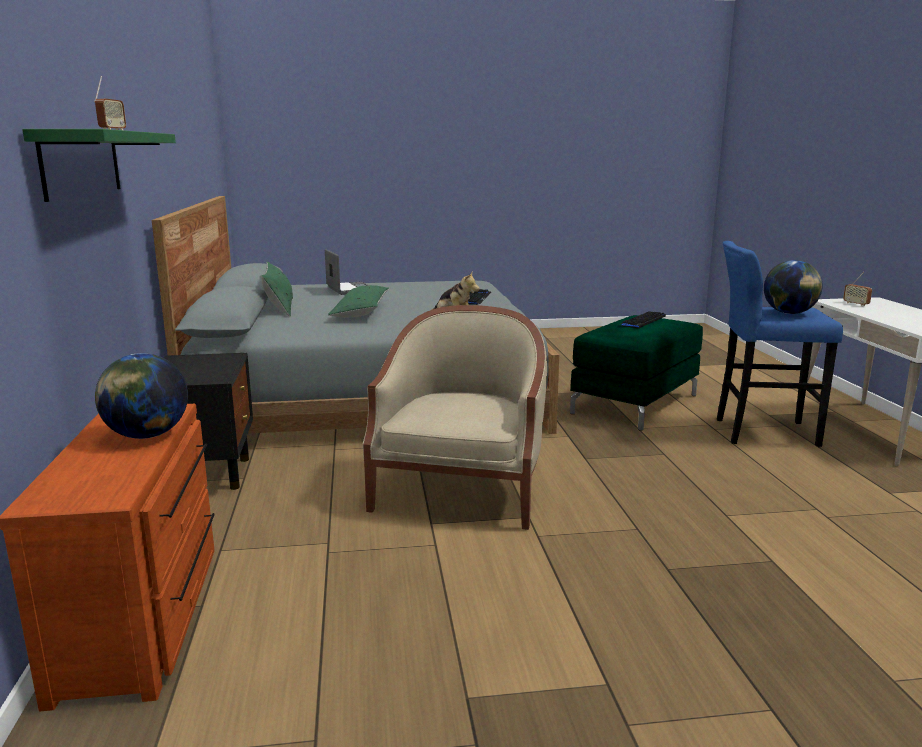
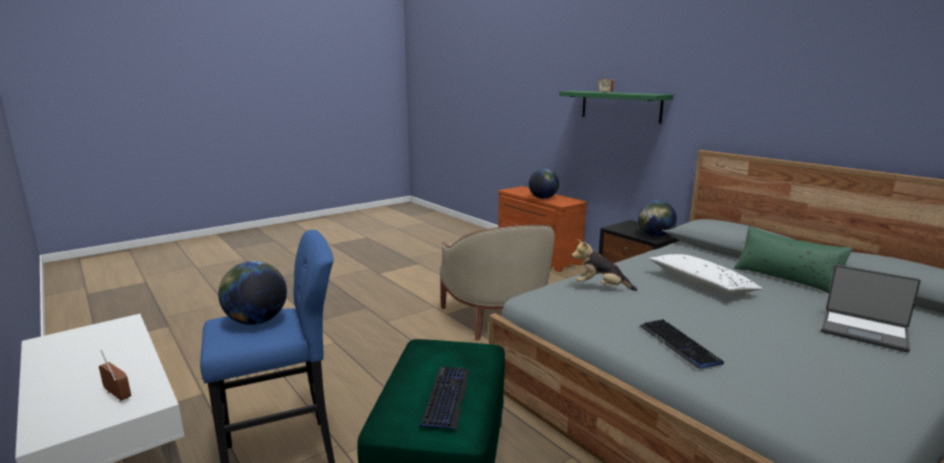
camera: 150 degrees right, 0 degrees up
green pillow [328,285,389,318] -> white pillow [649,254,763,294]
none -> globe [638,200,677,237]

